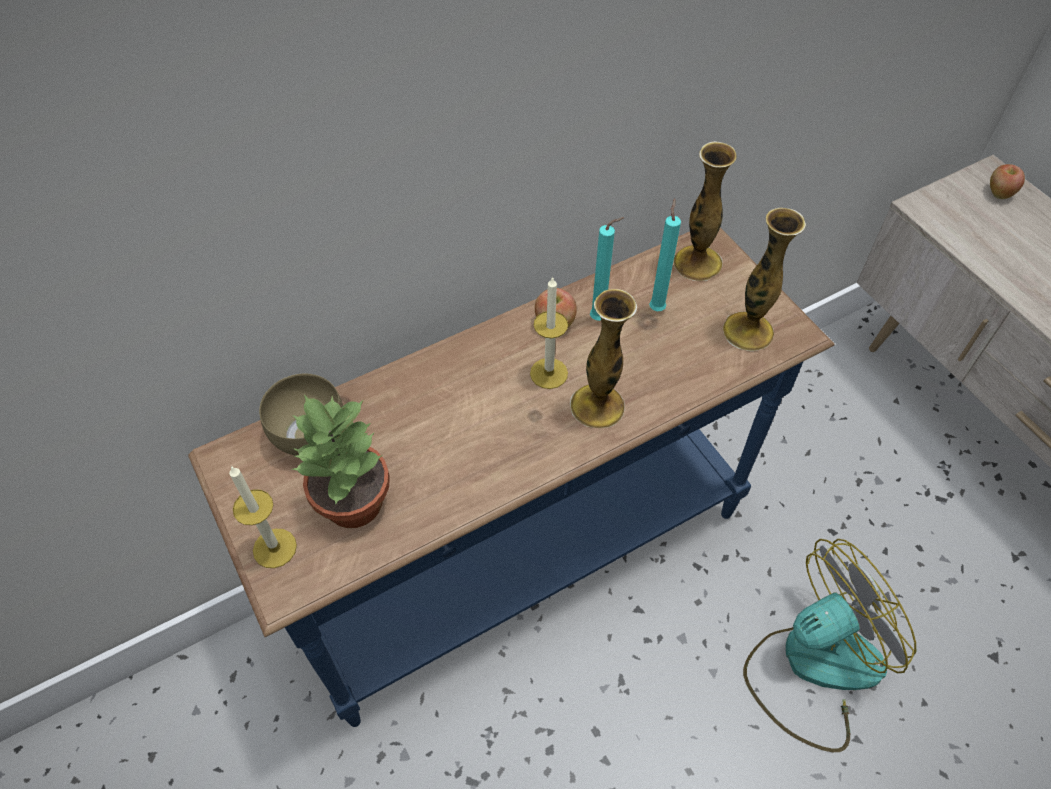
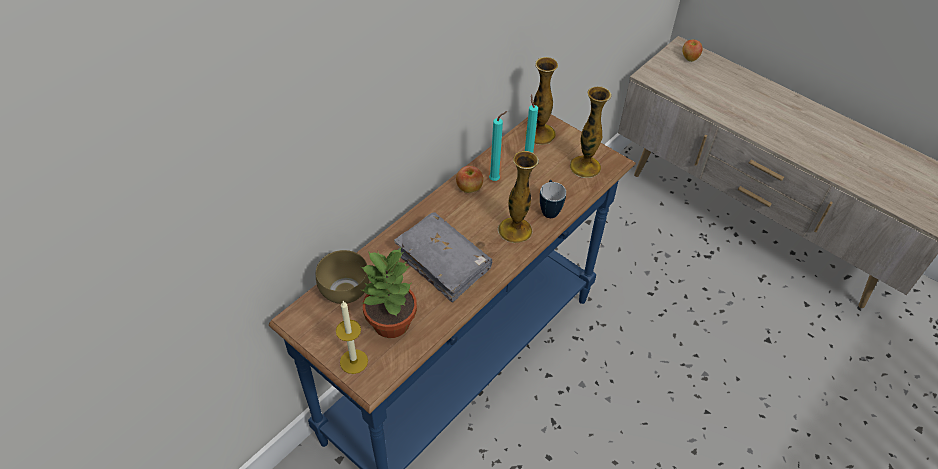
camera: 20 degrees left, 5 degrees down
candle [530,276,568,389] -> none
fan [743,539,916,752] -> none
none -> grey book [394,212,492,302]
none -> mug [540,180,566,218]

